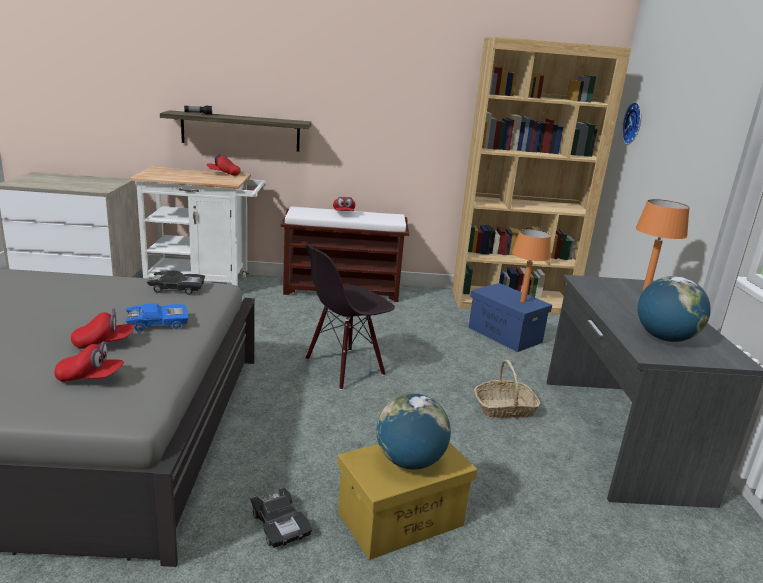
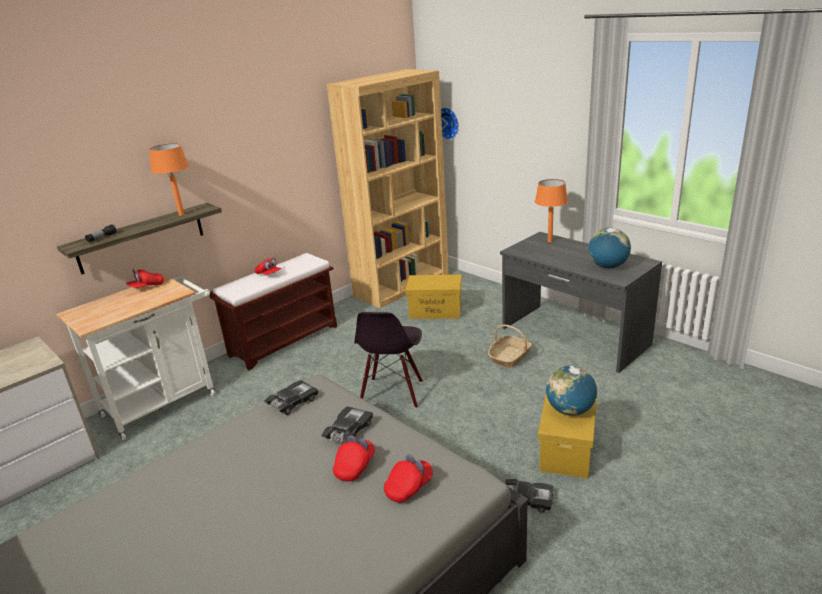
camera: 40 degrees left, 5 degrees up
blue toy car [126,303,188,332] -> black toy car [321,406,373,443]
blue storage box [468,283,552,352] -> yellow storage box [405,274,462,319]
orange table lamp [512,229,551,302] -> orange table lamp moved to [149,143,189,215]

